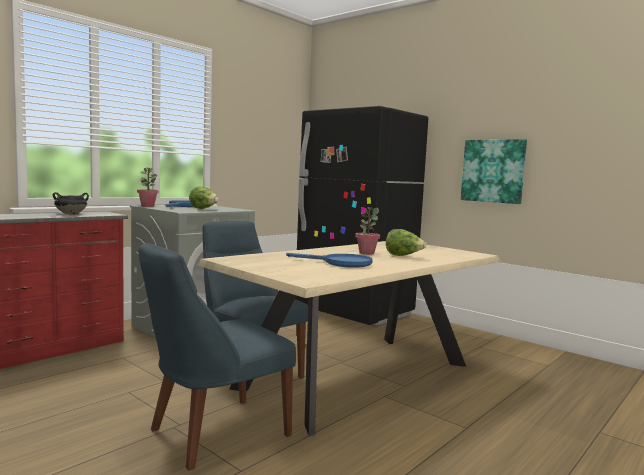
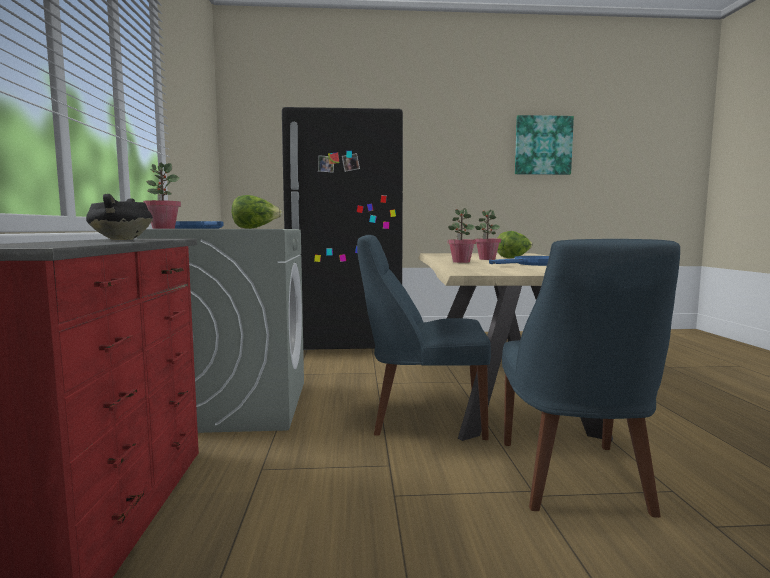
camera: 45 degrees left, 0 degrees up
picture [461,139,527,204] -> picture moved to [515,115,574,175]
none -> potted plant [448,208,476,263]

